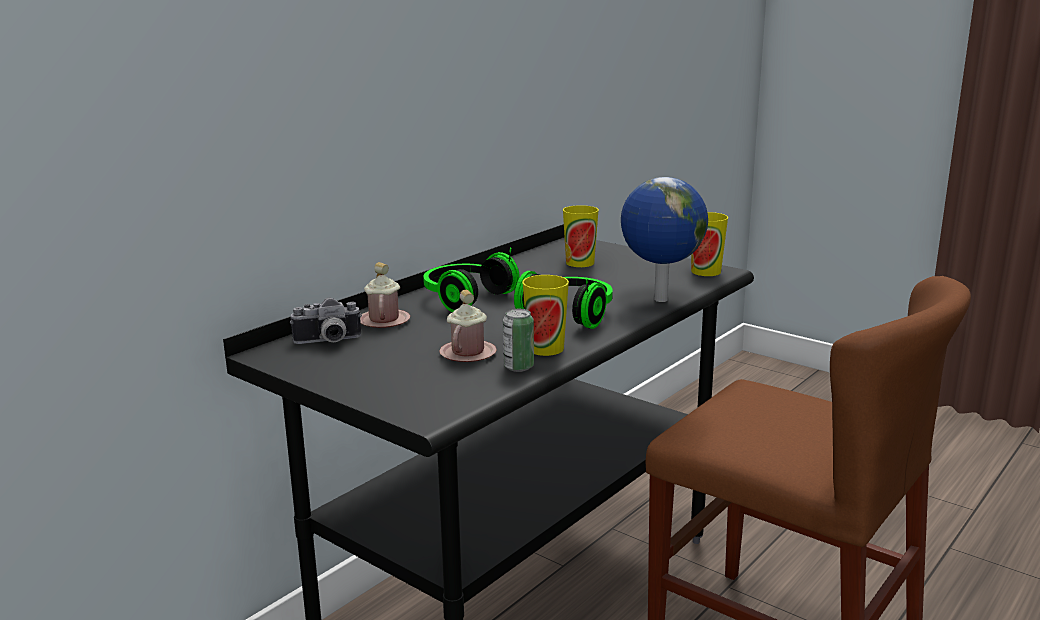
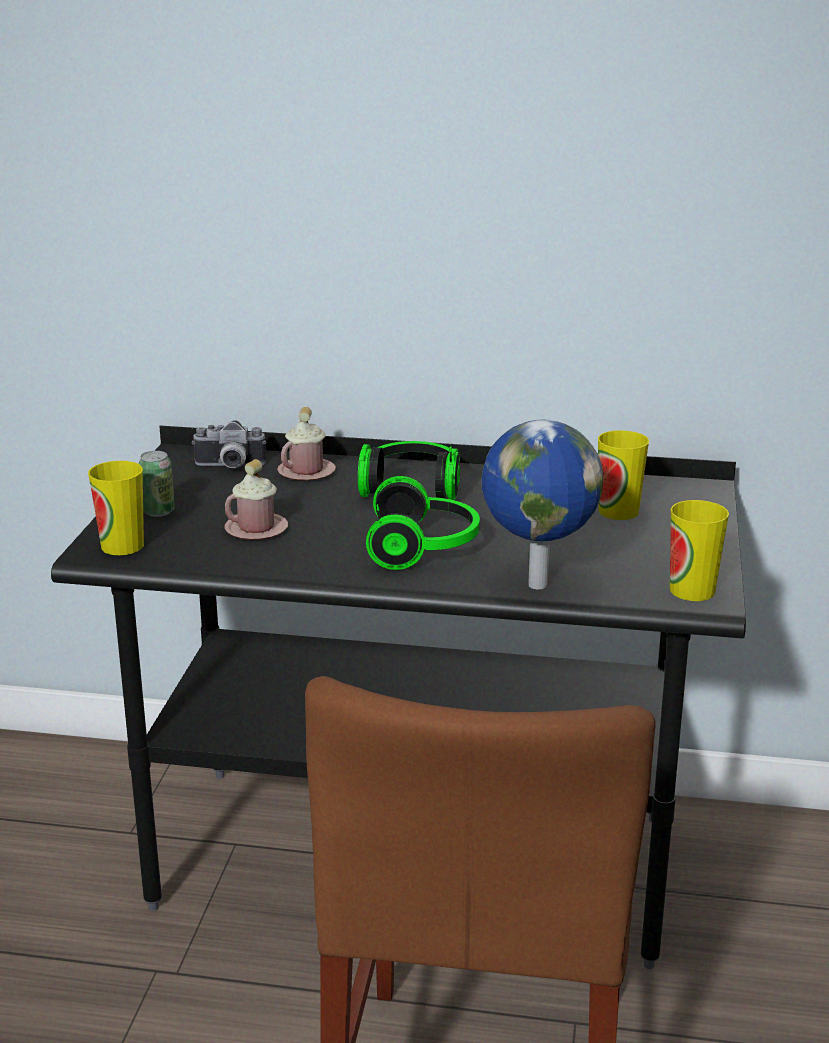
camera: 60 degrees right, 5 degrees up
camera [290,298,362,344] -> camera turned 45 degrees counterclockwise [192,420,266,468]
can [503,309,534,372] -> can moved to [138,451,175,517]
cup [522,275,569,356] -> cup moved to [88,461,144,555]

